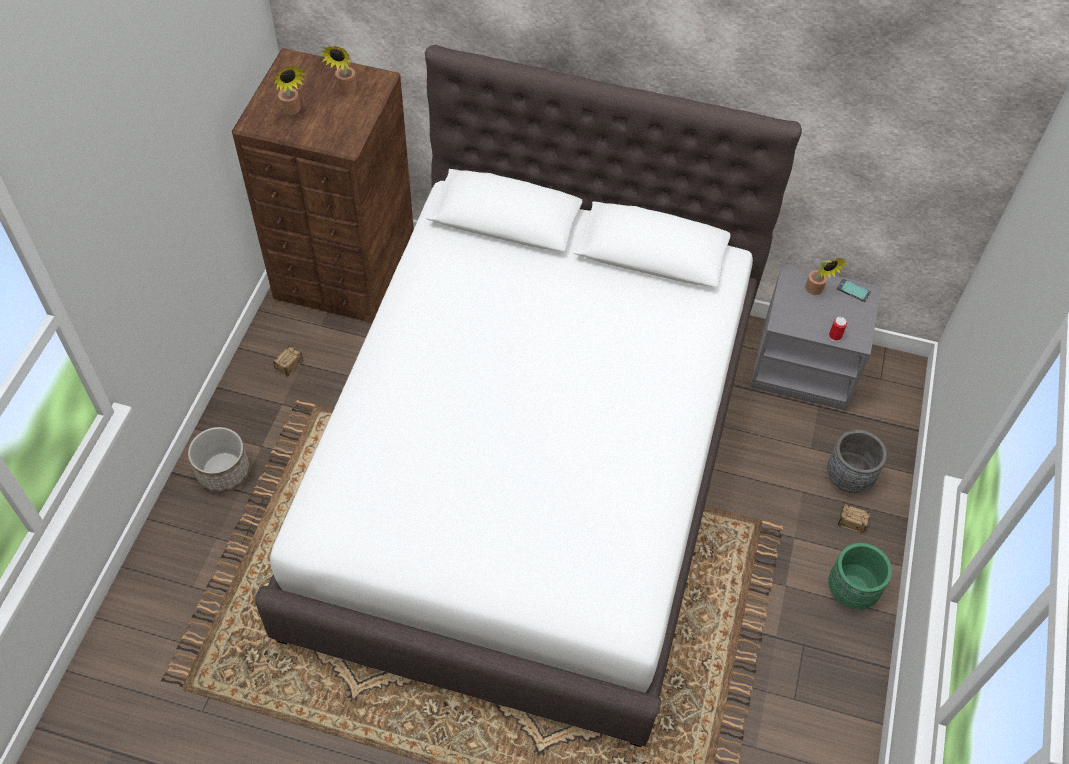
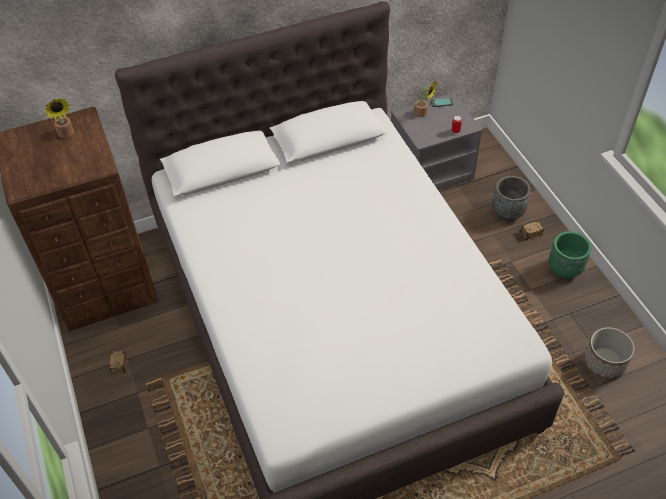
camera: 35 degrees left, 5 degrees down
planter [188,427,250,493] -> planter moved to [584,327,635,379]
potted plant [274,66,306,115] -> none

